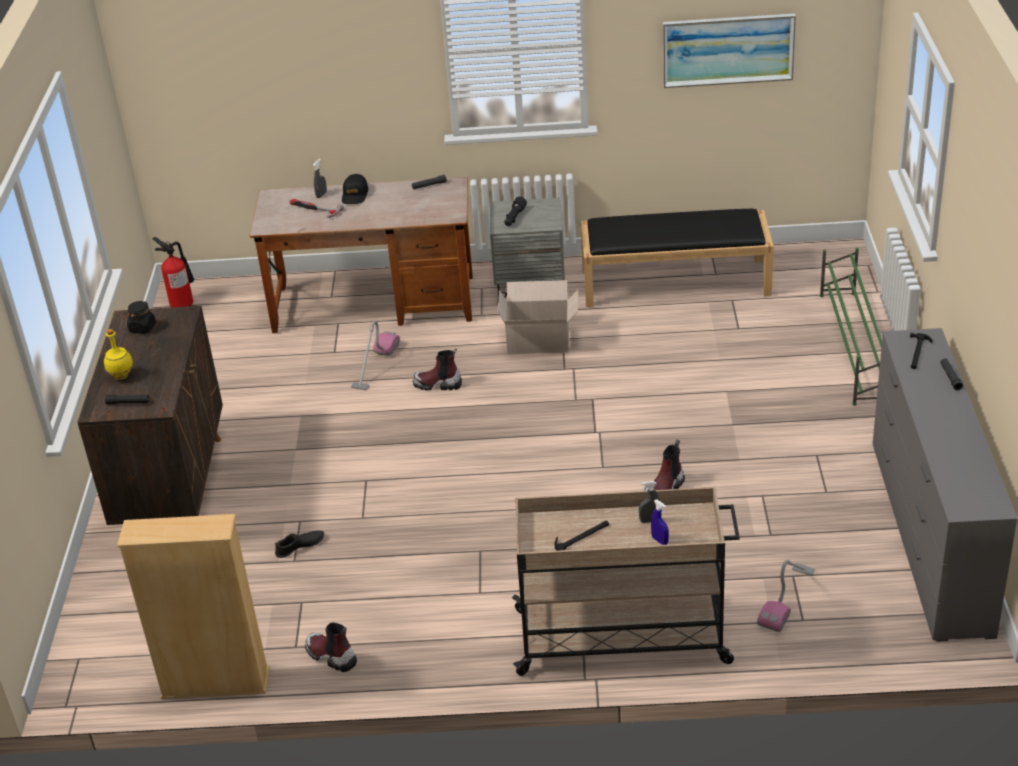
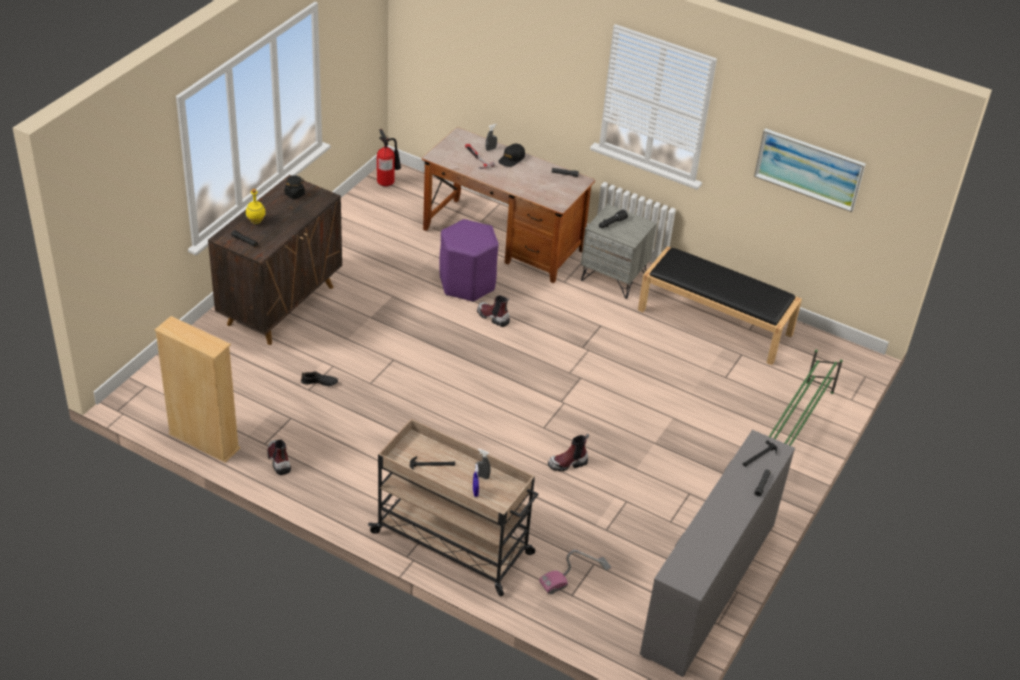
camera: 25 degrees right, 5 degrees up
vacuum cleaner [351,321,400,390] -> purple stool [439,219,499,302]
cardboard box [498,280,578,354] -> none

